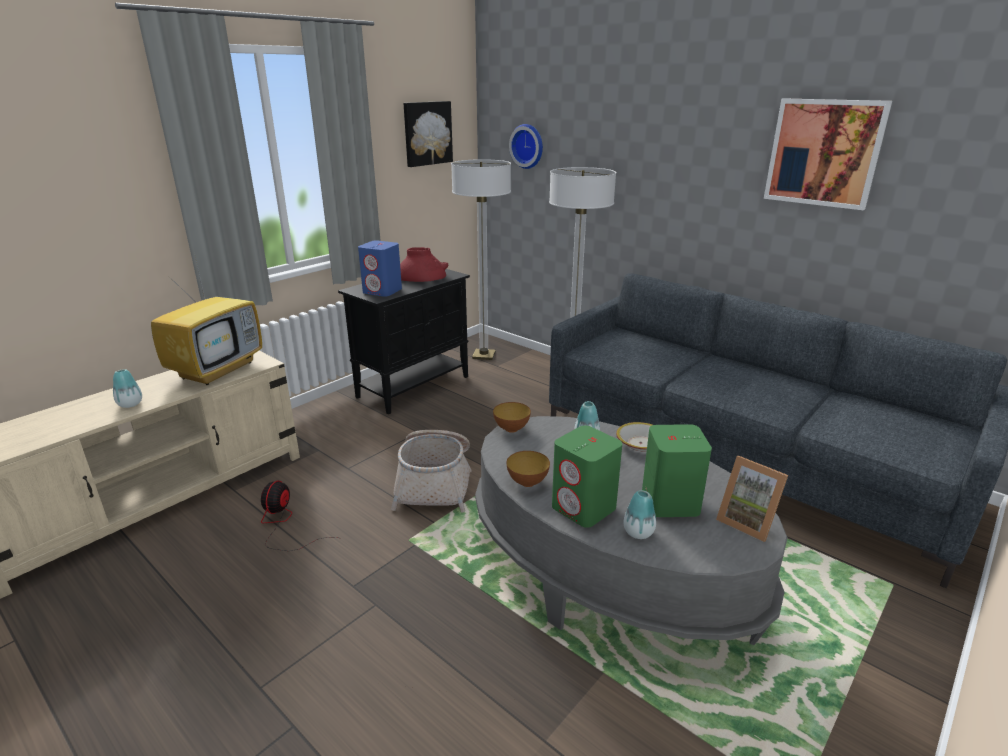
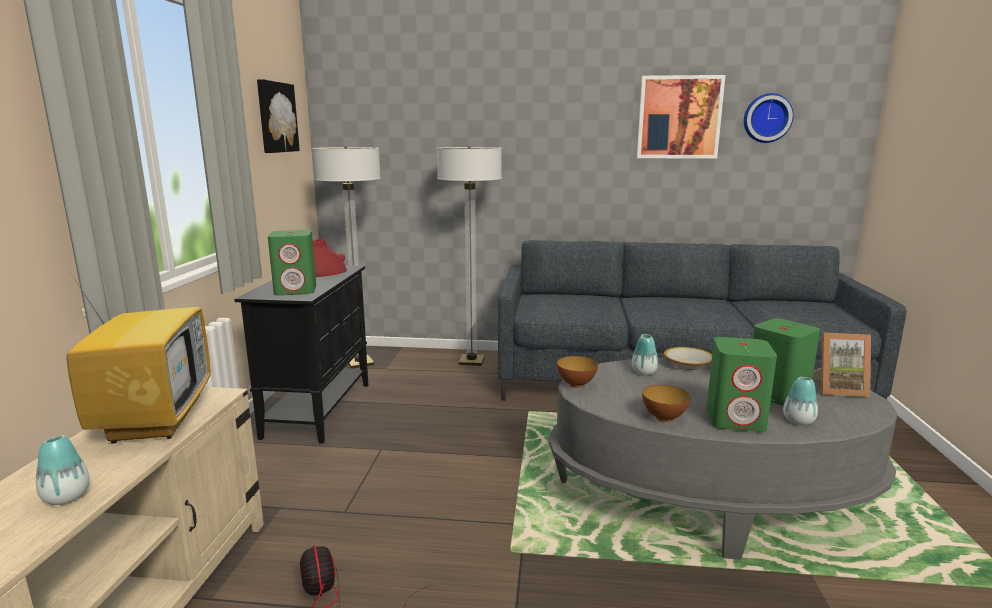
camera: 35 degrees left, 10 degrees down
blue speaker [358,240,402,297] -> green speaker [268,230,316,295]
basket [391,430,472,513] -> none
wall clock [509,124,543,169] -> wall clock moved to [744,93,794,143]

